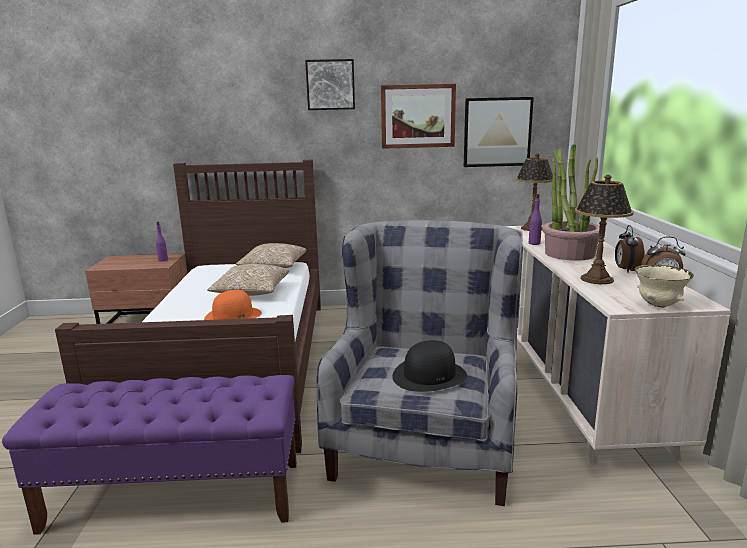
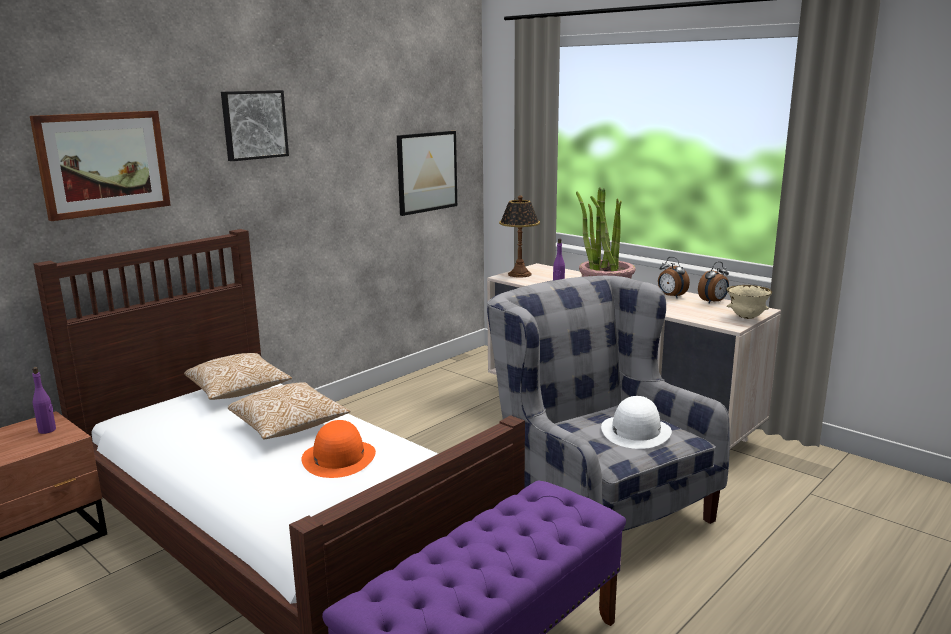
camera: 45 degrees left, 0 degrees up
picture [381,84,456,149] -> picture moved to [30,111,171,221]
black hat [392,340,467,392] -> white hat [601,396,672,449]
table lamp [575,175,634,284] -> none

